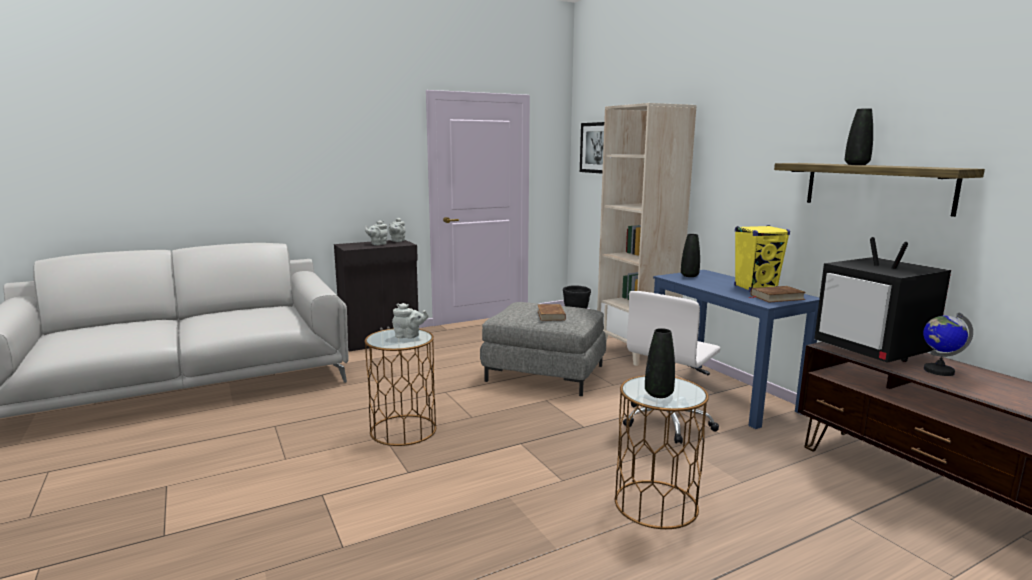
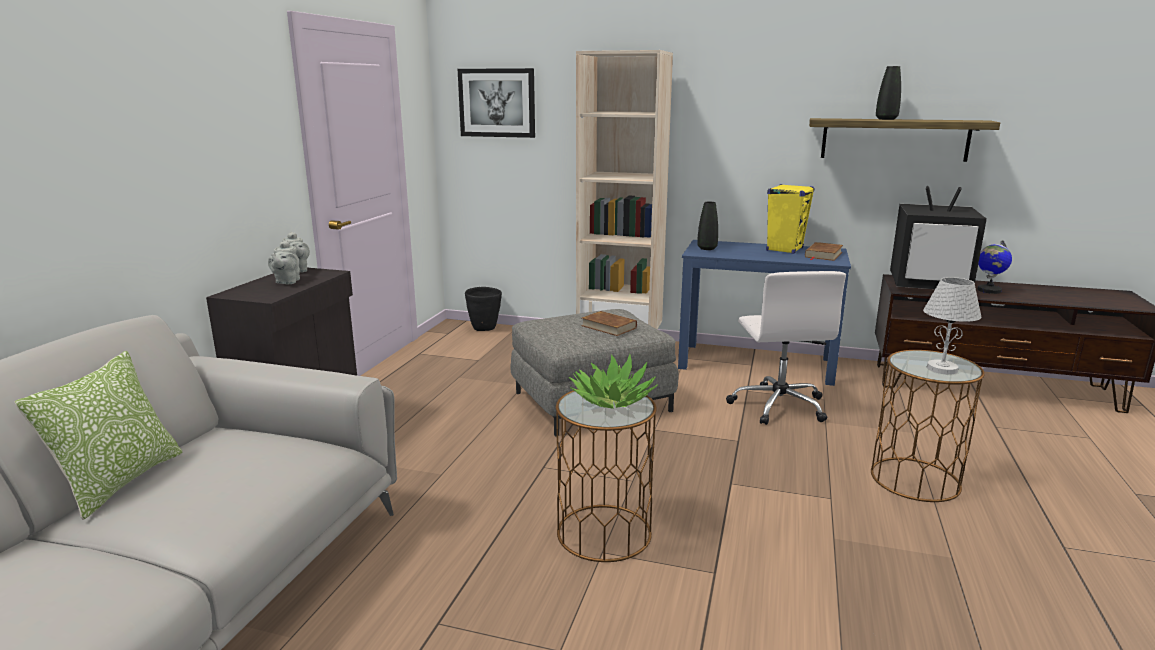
camera: 45 degrees left, 5 degrees up
grey teapot [392,303,429,338] -> potted plant [569,354,658,409]
black vase [645,328,675,398] -> white table lamp [923,277,981,375]
none -> pillow [15,351,183,520]

